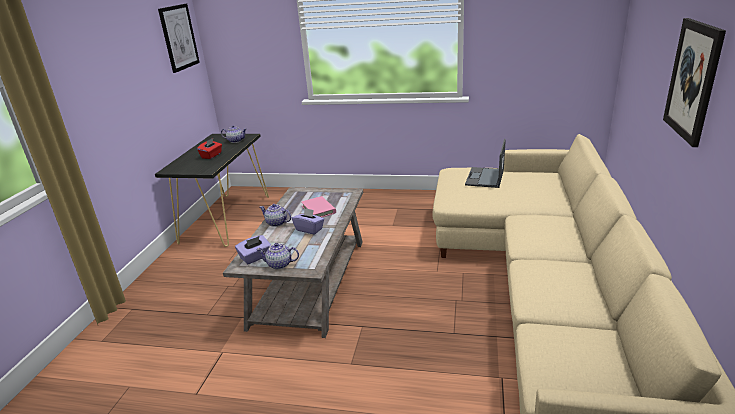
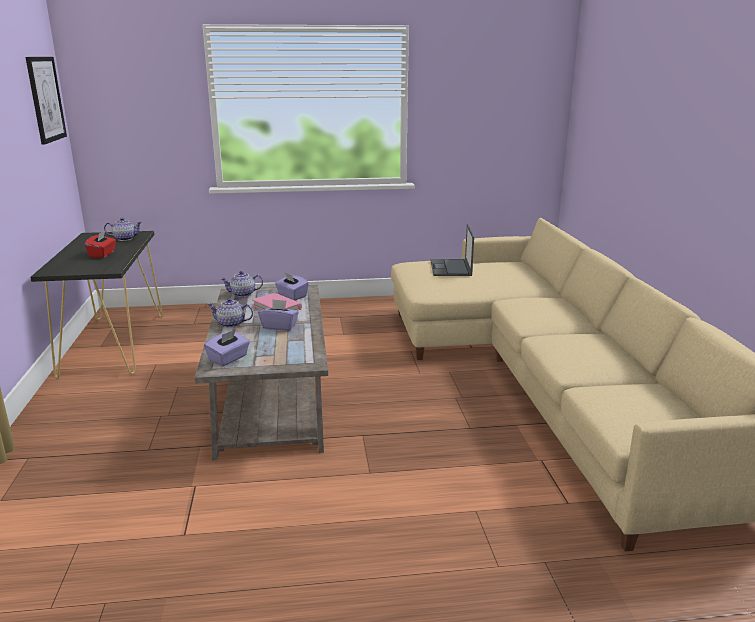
camera: 20 degrees left, 5 degrees down
teapot [256,243,299,270] -> teapot moved to [220,271,263,297]
picture [663,18,726,147] -> none
none -> purple tissue box [275,273,309,300]

